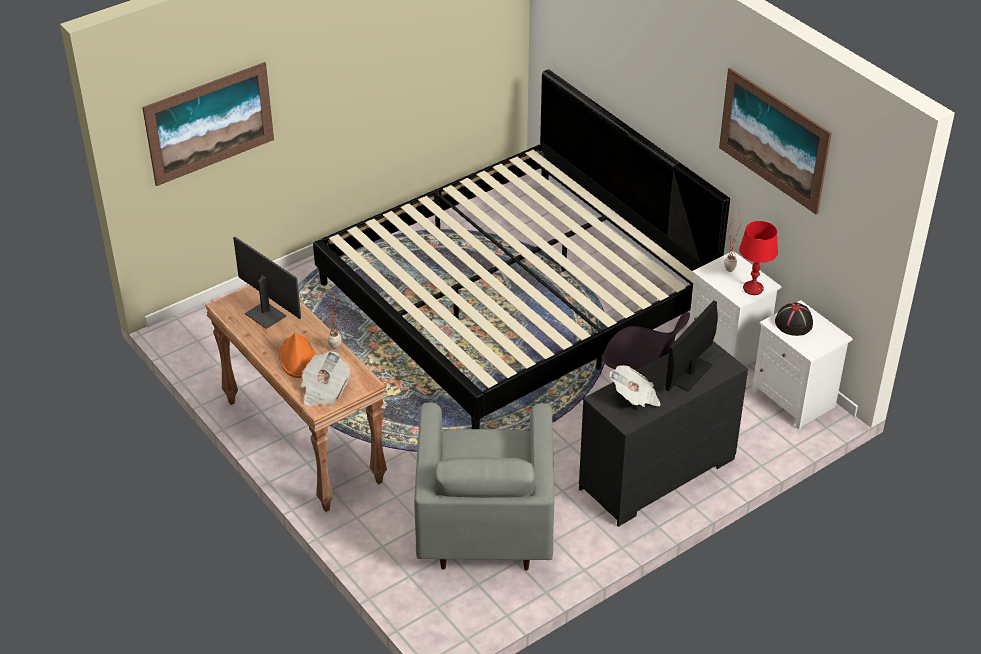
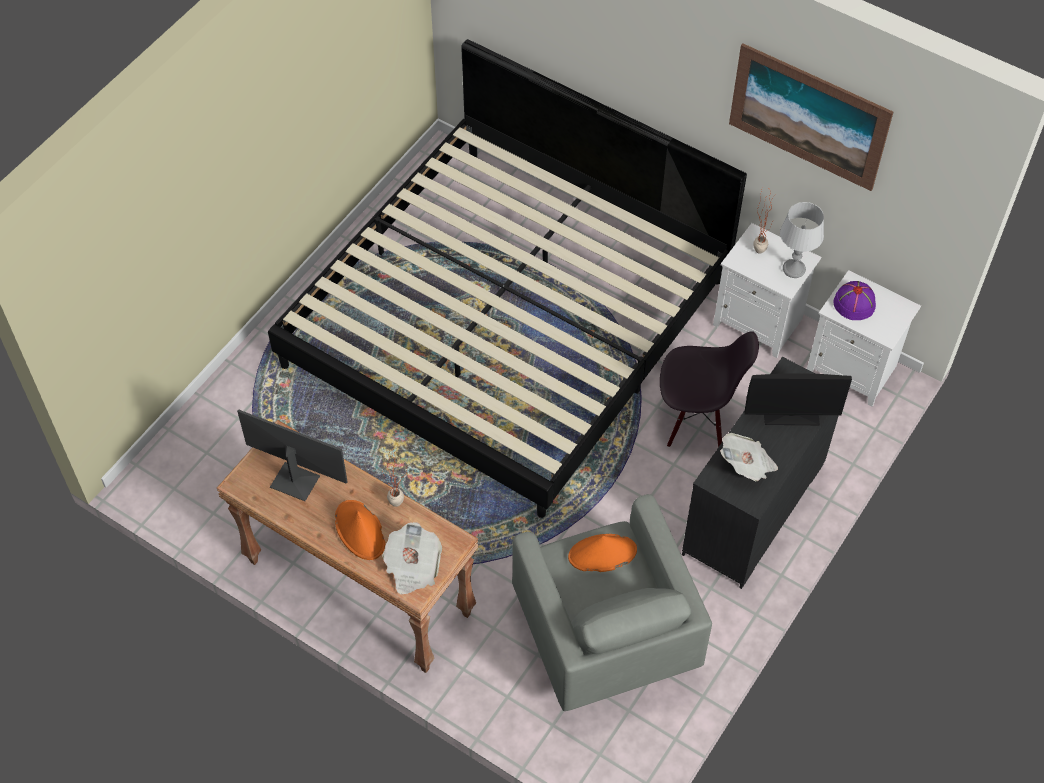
camera: 20 degrees left, 15 degrees up
picture [142,62,274,186] -> none
monitor [665,300,718,391] -> monitor turned 105 degrees counterclockwise [745,373,852,425]
red table lamp [739,221,778,295] -> grey table lamp [780,202,824,278]
black hat [775,302,813,336] -> purple hat [833,281,876,320]
none -> orange hat [568,534,637,572]

